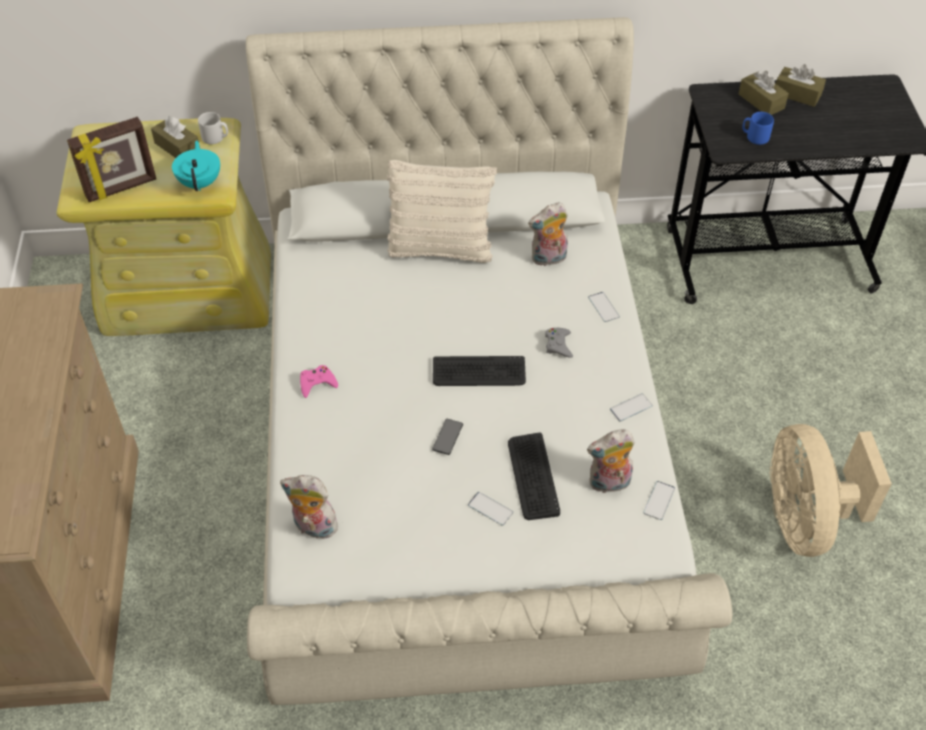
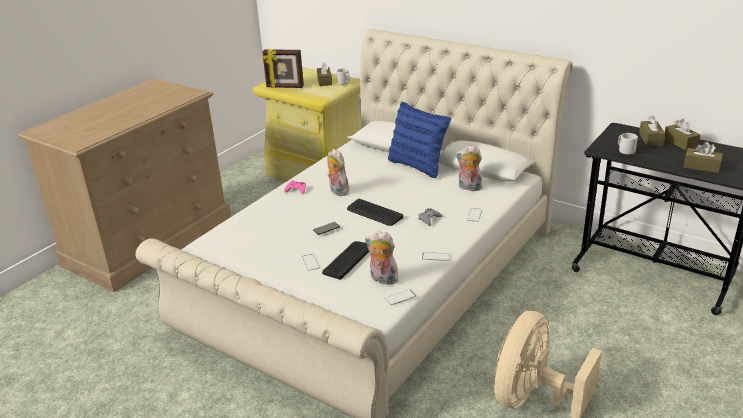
camera: 40 degrees right, 20 degrees down
turquoise teapot [172,140,220,191] -> none
plush toy [280,475,338,542] -> plush toy moved to [327,149,349,196]
beige pillow [387,160,497,263] -> blue pillow [388,102,451,178]
blue mug [742,112,774,145] -> grey mug [618,133,638,155]
none -> brown tissue box [683,142,723,173]

